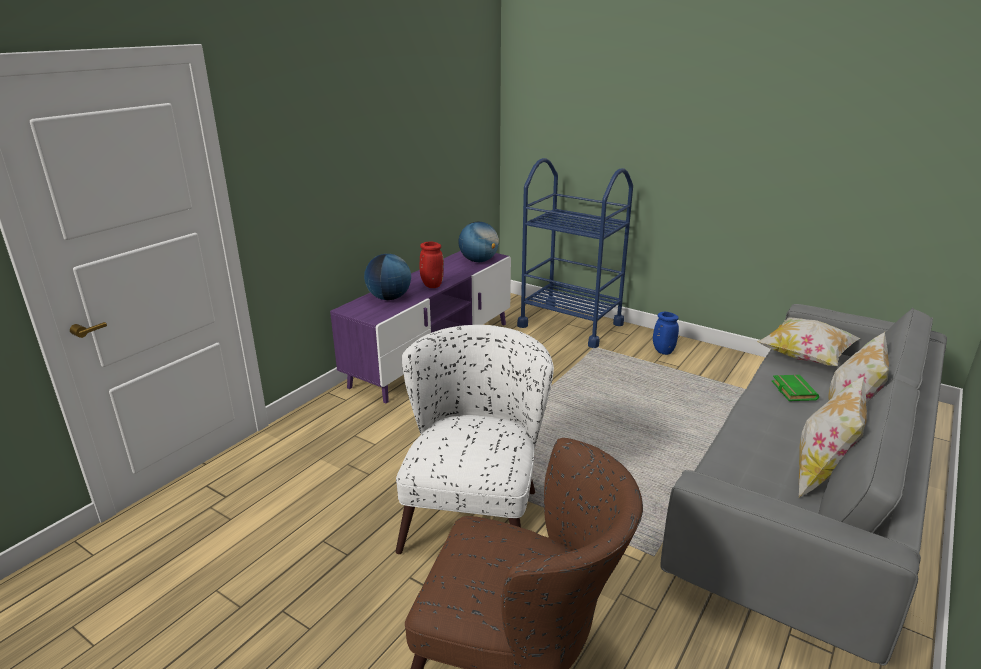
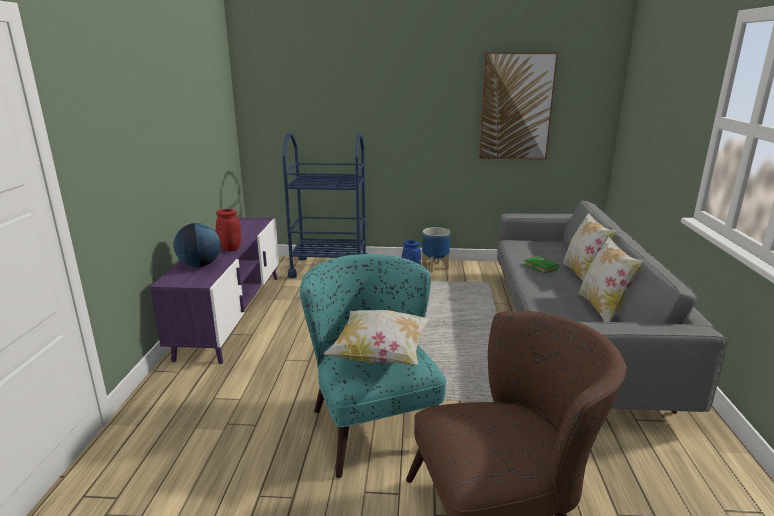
camera: 30 degrees left, 5 degrees down
white armchair [396,325,554,554] -> turquoise armchair [300,254,446,478]
globe [458,222,499,262] -> none
pillow [757,317,860,366] -> pillow moved to [324,310,430,365]
none -> planter [422,227,451,273]
none -> picture [479,52,558,160]

